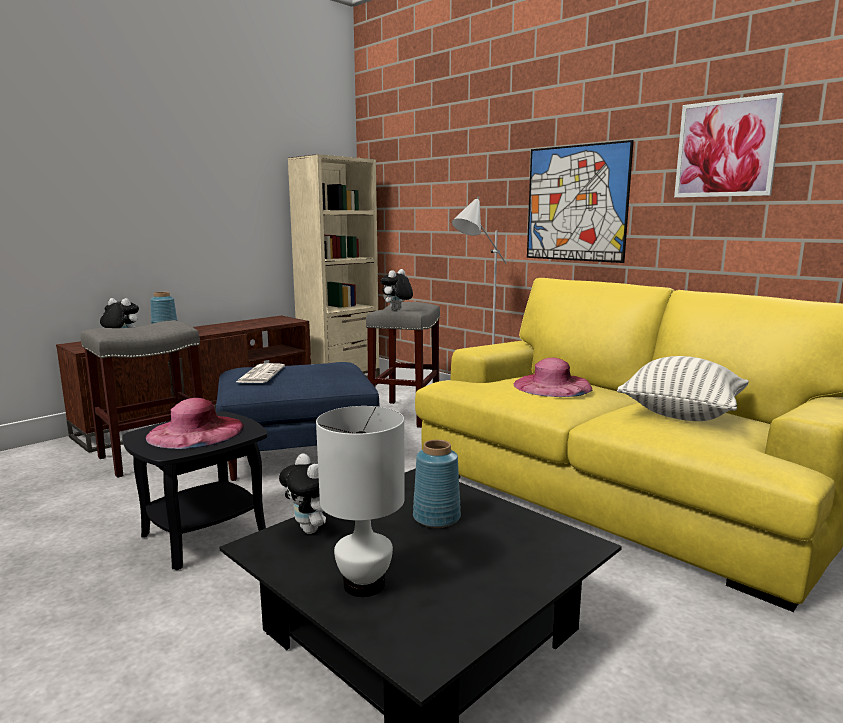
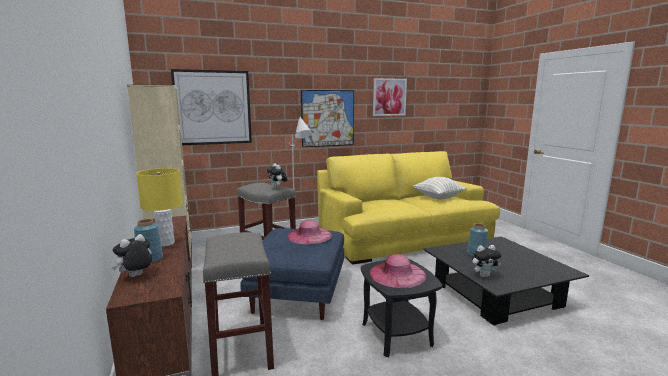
camera: 65 degrees left, 0 degrees up
newspaper [236,363,285,383] -> none
white table lamp [316,406,404,597] -> none
pink hat [514,358,592,397] -> pink hat moved to [287,220,332,244]
none -> yellow table lamp [136,168,183,246]
none -> picture [171,69,252,145]

